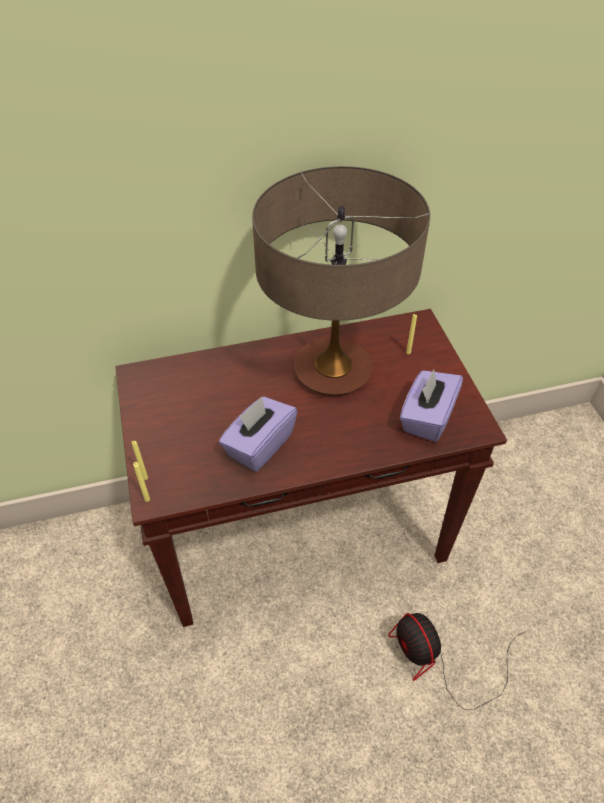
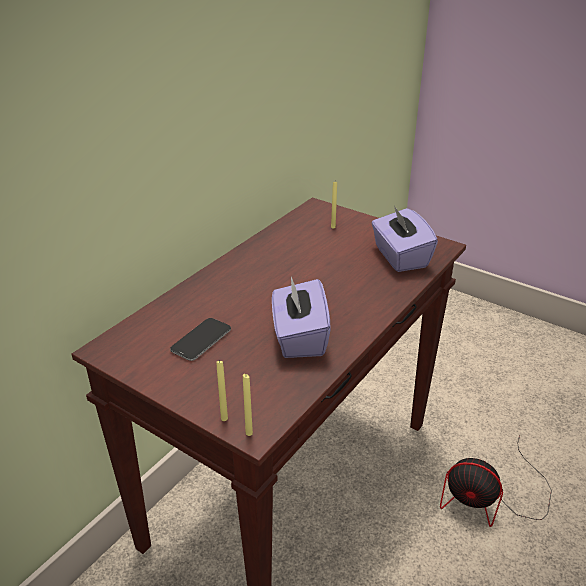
camera: 40 degrees left, 15 degrees down
table lamp [252,166,430,396] -> none
none -> phone [170,318,231,361]

